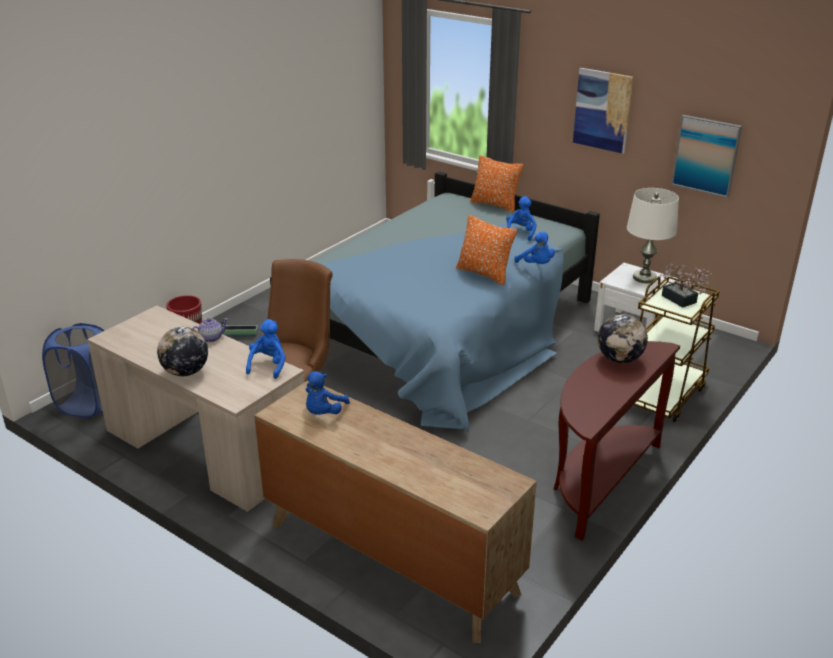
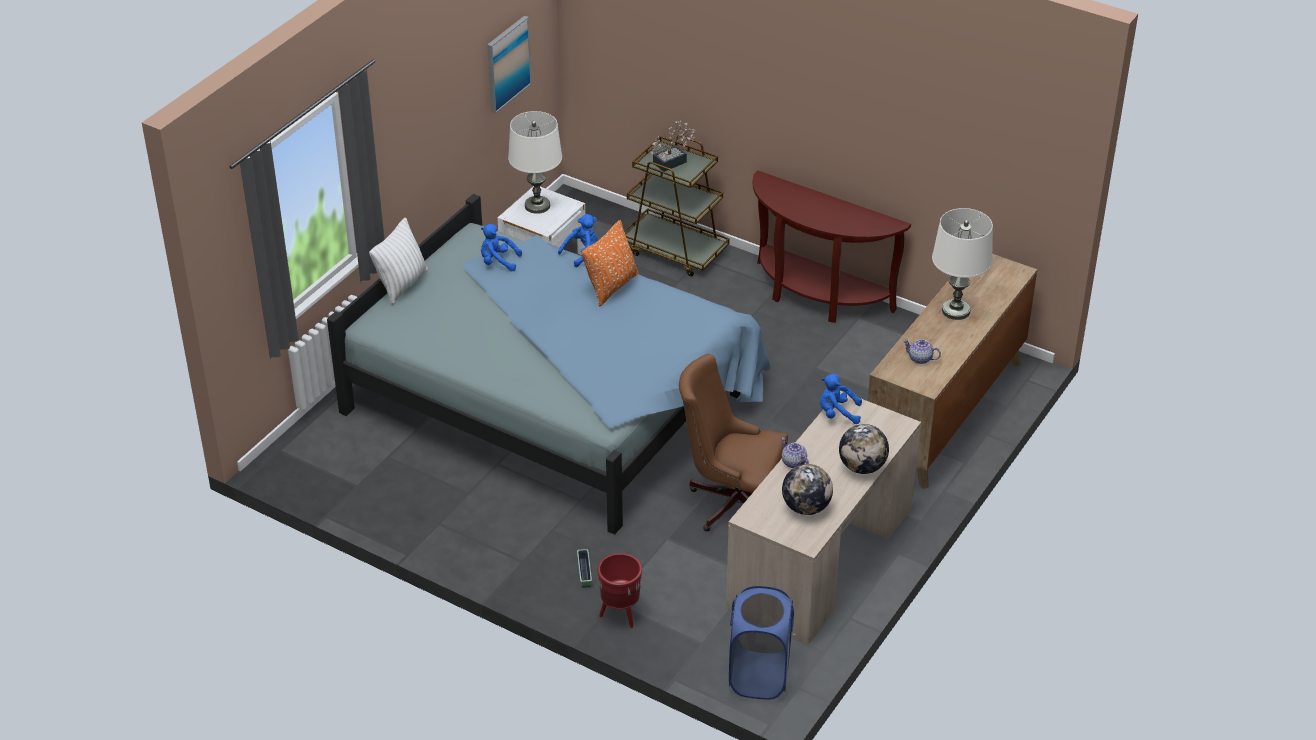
camera: 95 degrees left, 10 degrees up
blue plush toy [306,371,350,415] -> teapot [903,339,941,364]
orange pillow [470,155,523,212] -> white pillow [369,218,428,305]
picture [573,68,634,154] -> none
globe [598,314,648,363] -> globe moved to [782,464,833,515]
none -> white table lamp [932,208,993,320]

